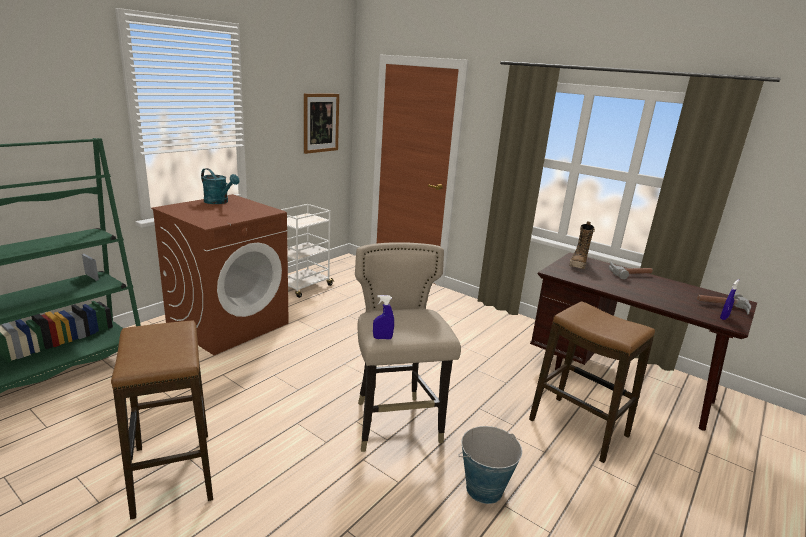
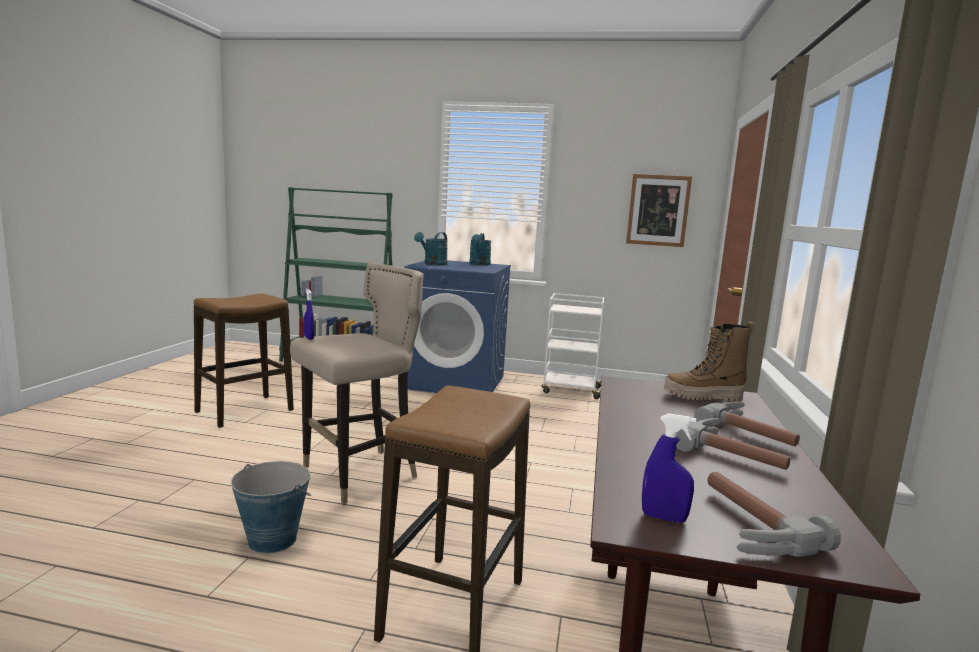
camera: 65 degrees right, 10 degrees down
brown washing machine [151,194,289,355] -> blue washing machine [404,260,511,393]
none -> turquoise watering can [414,232,447,265]
none -> hammer [676,418,791,470]

